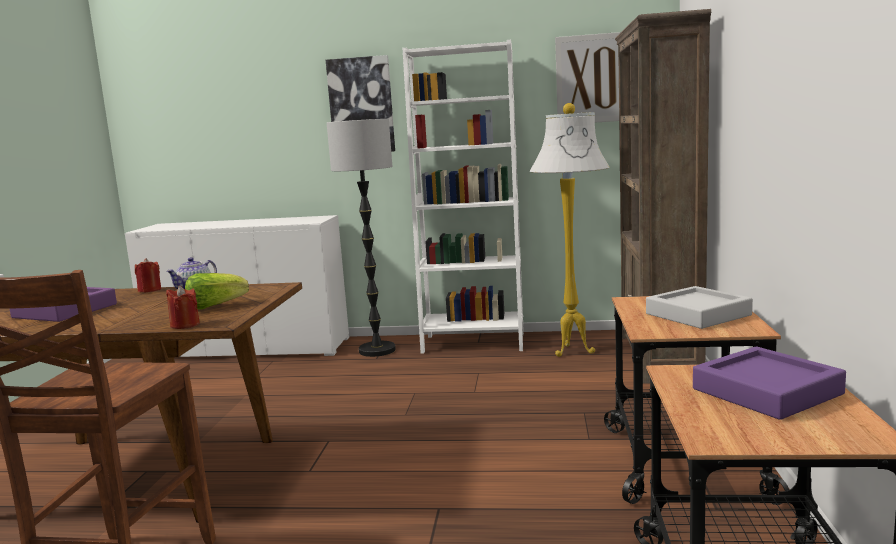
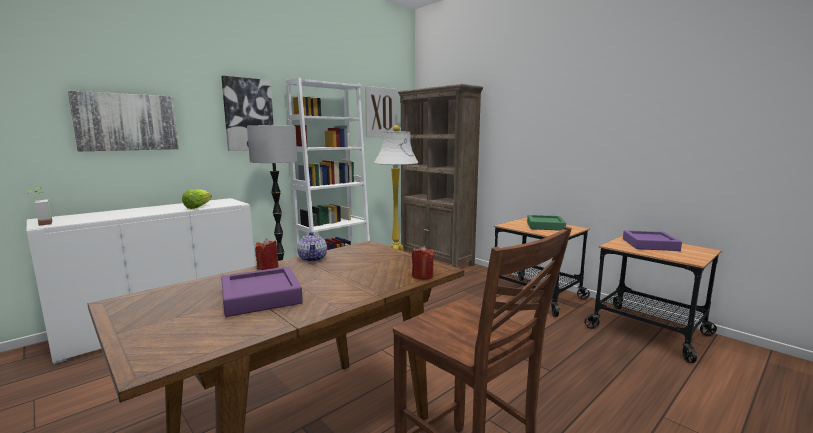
camera: 50 degrees left, 0 degrees up
lettuce [185,273,249,310] -> lettuce moved to [182,189,212,209]
grey tray [646,286,753,329] -> green tray [527,215,566,231]
none -> potted plant [23,188,52,226]
none -> picture [68,91,179,151]

